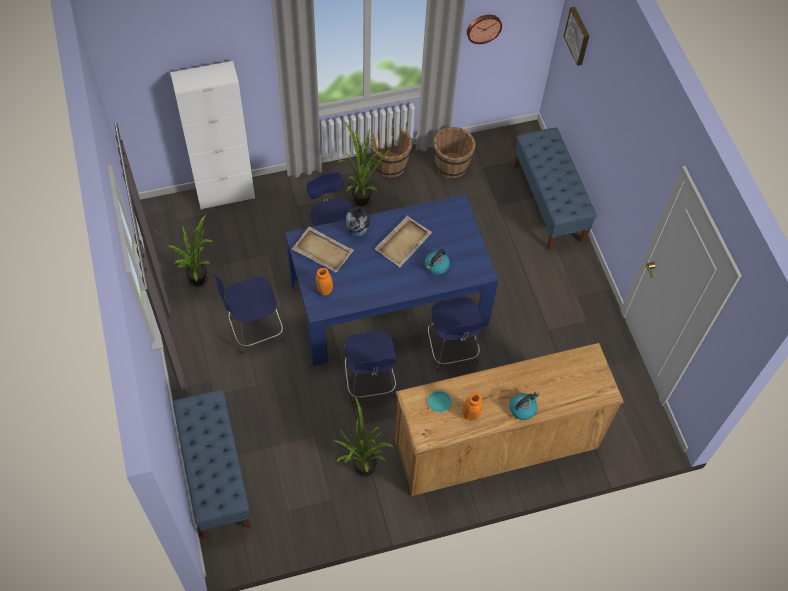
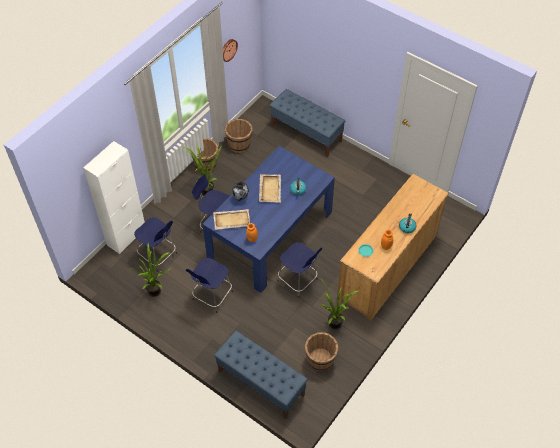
camera: 35 degrees left, 5 degrees down
blue stool [426,297,487,371] -> blue stool moved to [134,217,177,272]
picture [563,7,589,66] -> none
none -> brown bucket [305,332,338,371]

